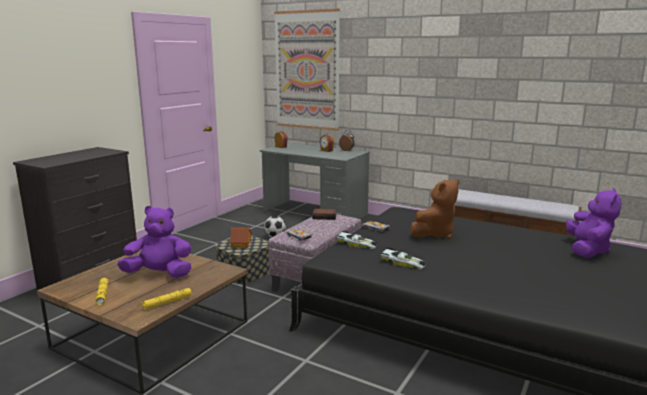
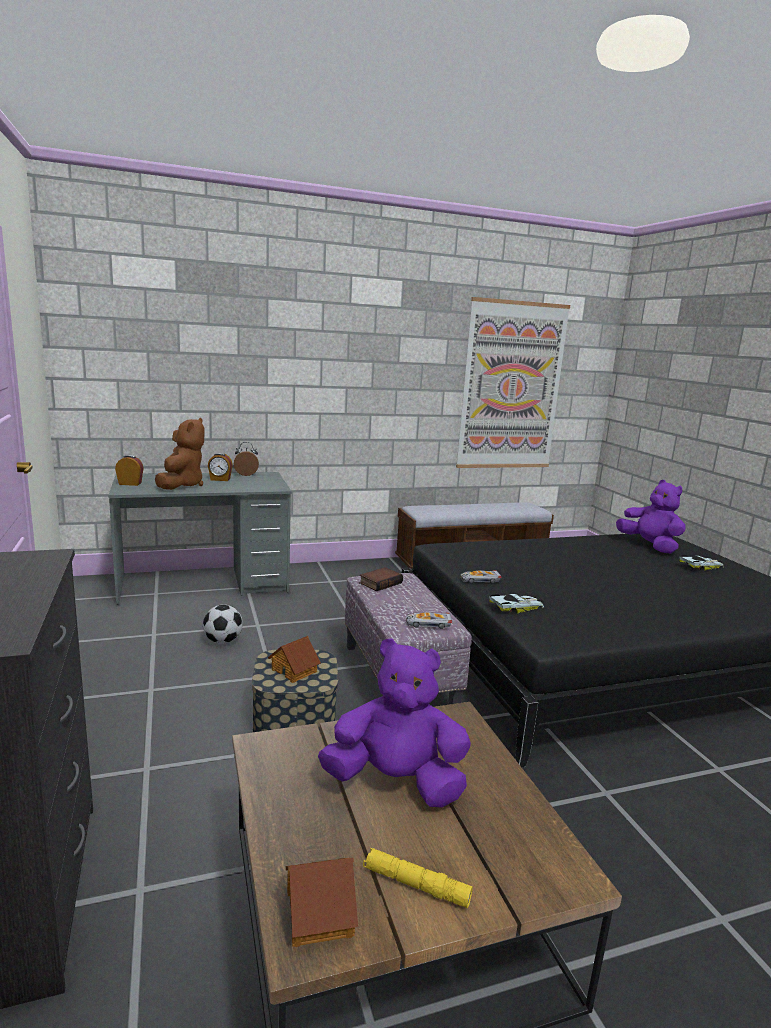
camera: 50 degrees left, 0 degrees up
purple plush toy [117,206,192,278] -> purple plush toy turned 60 degrees clockwise [318,638,471,808]
yellow flashlight [141,288,192,310] -> none
picture [274,8,340,131] -> picture moved to [456,297,570,468]
toy car [381,248,426,269] -> toy car moved to [679,555,724,571]
brown plush toy [410,179,459,239] -> brown plush toy moved to [155,418,205,490]
none -> toy house [286,858,358,947]

